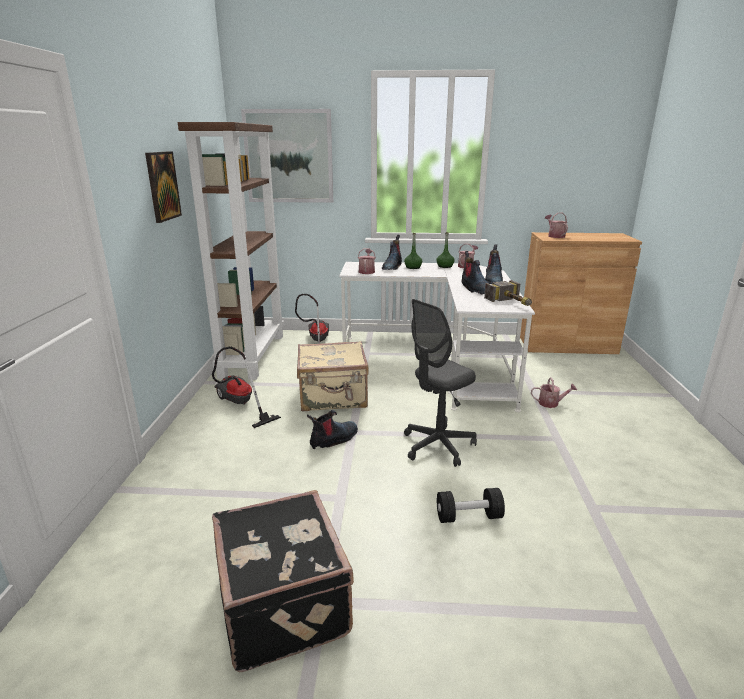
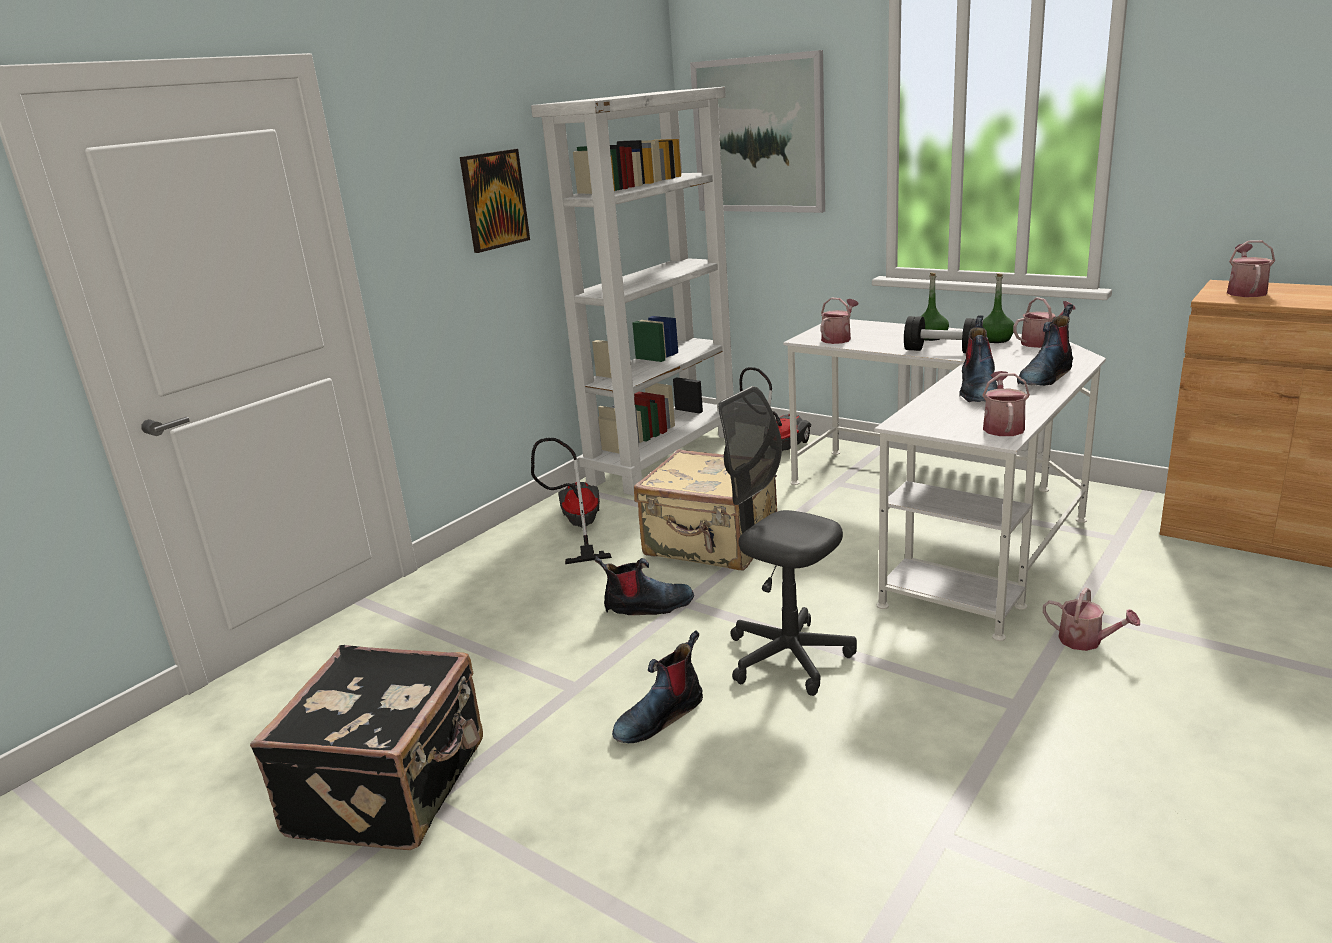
camera: 35 degrees right, 0 degrees up
brown bookcase [178,122,284,380] -> white bookcase [531,87,734,496]
boot [382,235,402,270] -> boot moved to [612,630,703,743]
grey office chair [404,299,477,467] -> grey office chair turned 45 degrees clockwise [718,386,857,696]
black dumbbell [437,488,505,523] -> black dumbbell moved to [904,316,983,353]
hammer [484,280,532,306] -> watering can [982,371,1030,436]

